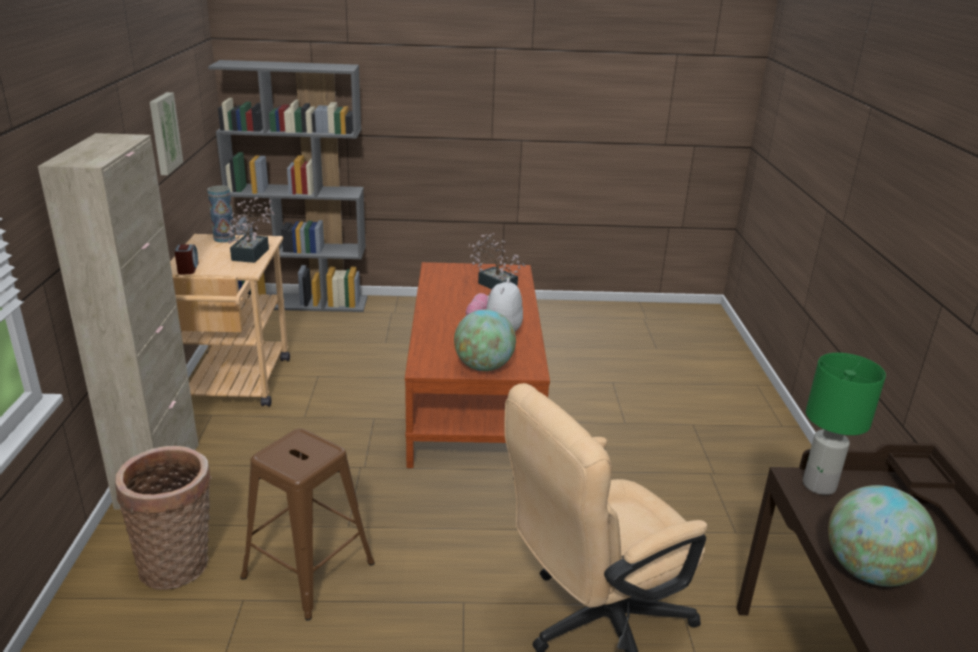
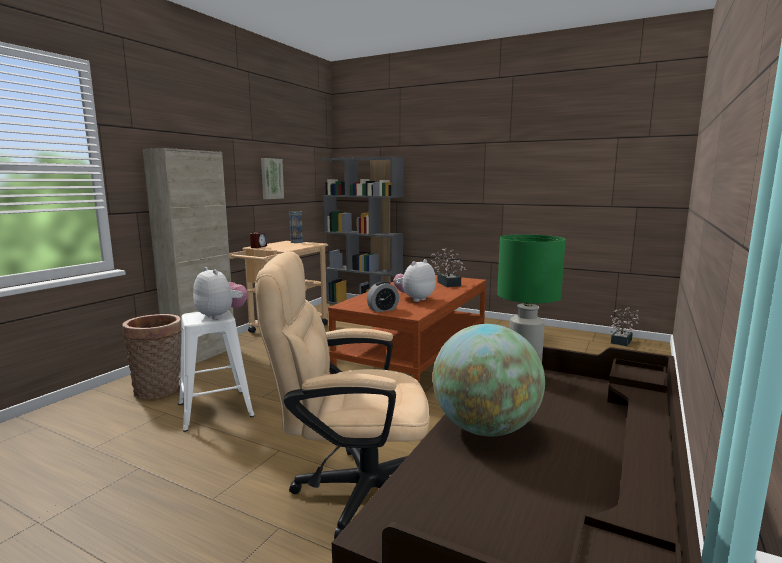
camera: 30 degrees right, 15 degrees down
potted plant [227,197,275,263] -> potted plant moved to [610,308,639,346]
brown stool [240,429,375,621] -> white stool [178,310,255,432]
globe [454,309,516,371] -> alarm clock [367,281,399,312]
none -> plush toy [193,267,248,320]

